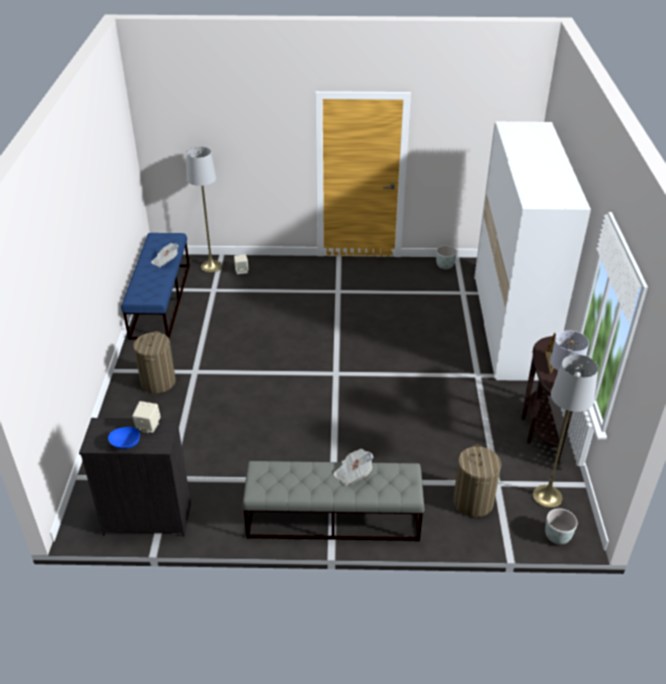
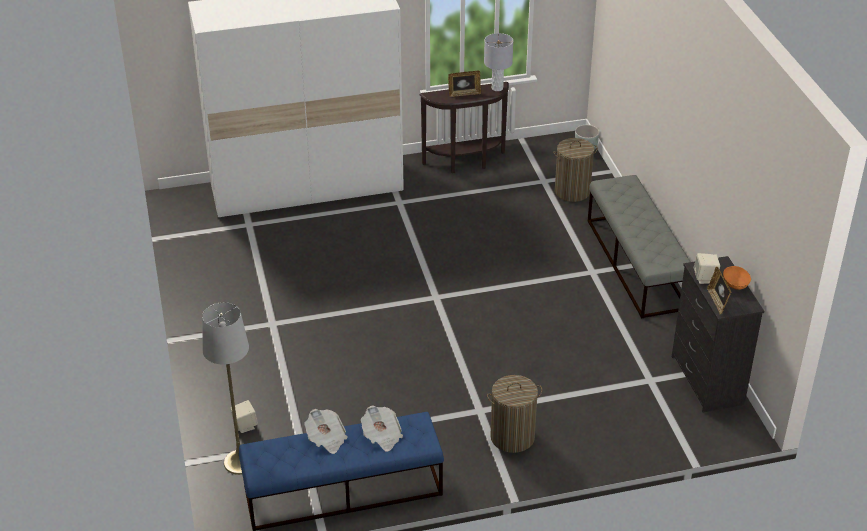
camera: 105 degrees left, 0 degrees up
blue bowl [108,427,140,449] -> orange bowl [723,266,751,290]
newspaper [334,449,374,486] -> newspaper moved to [361,405,403,451]
grey planter [436,246,457,269] -> none
grey floor lamp [532,354,598,508] -> none
none -> picture frame [707,266,731,314]

